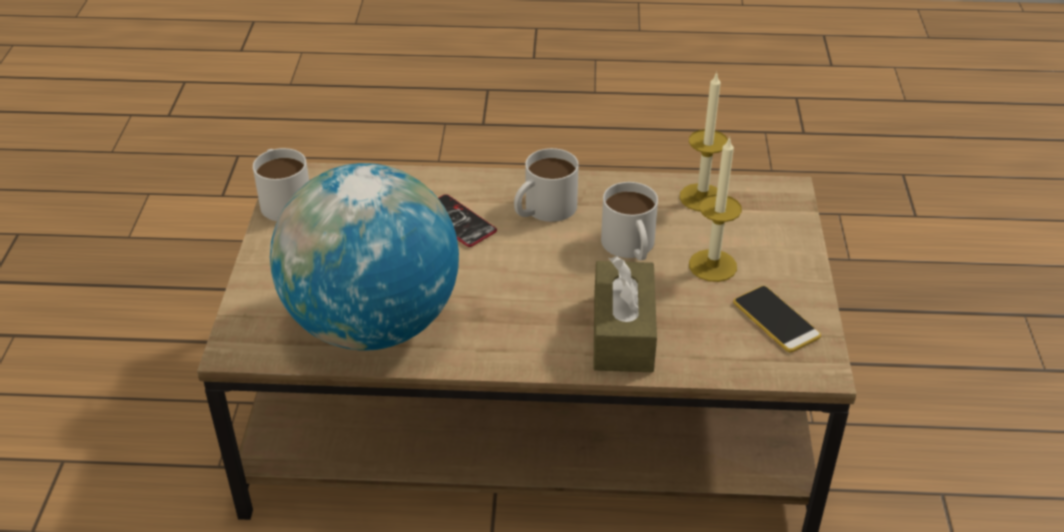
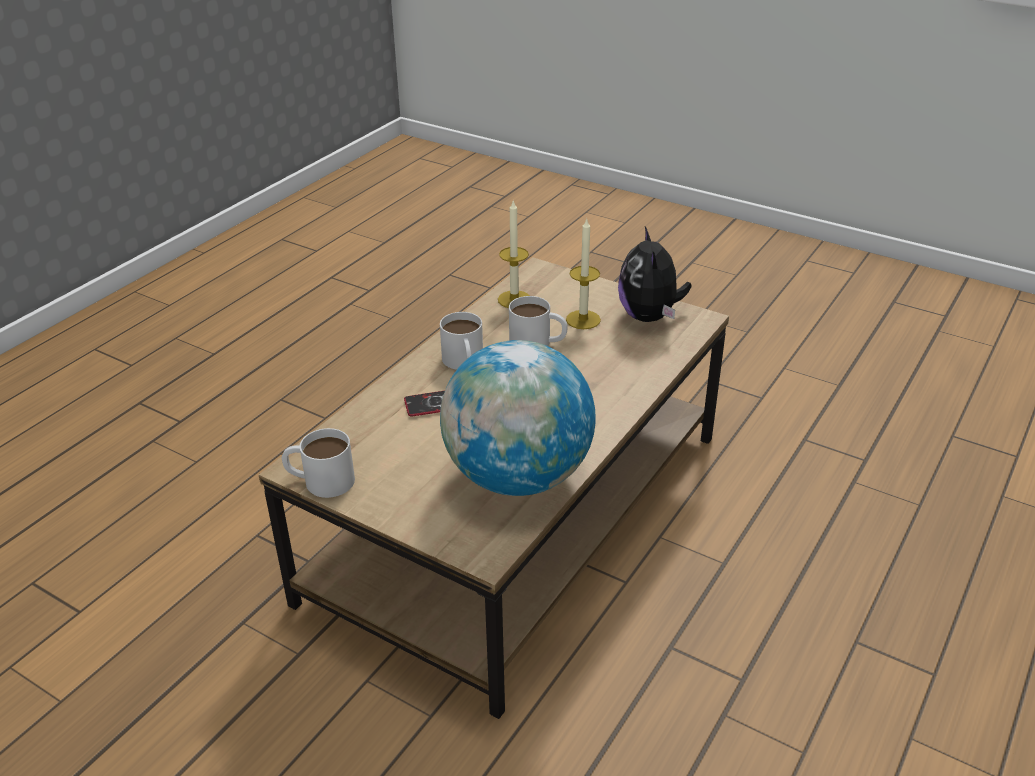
camera: 60 degrees left, 5 degrees down
brown tissue box [593,256,657,372] -> none
phone [733,286,821,352] -> plush toy [618,227,692,322]

